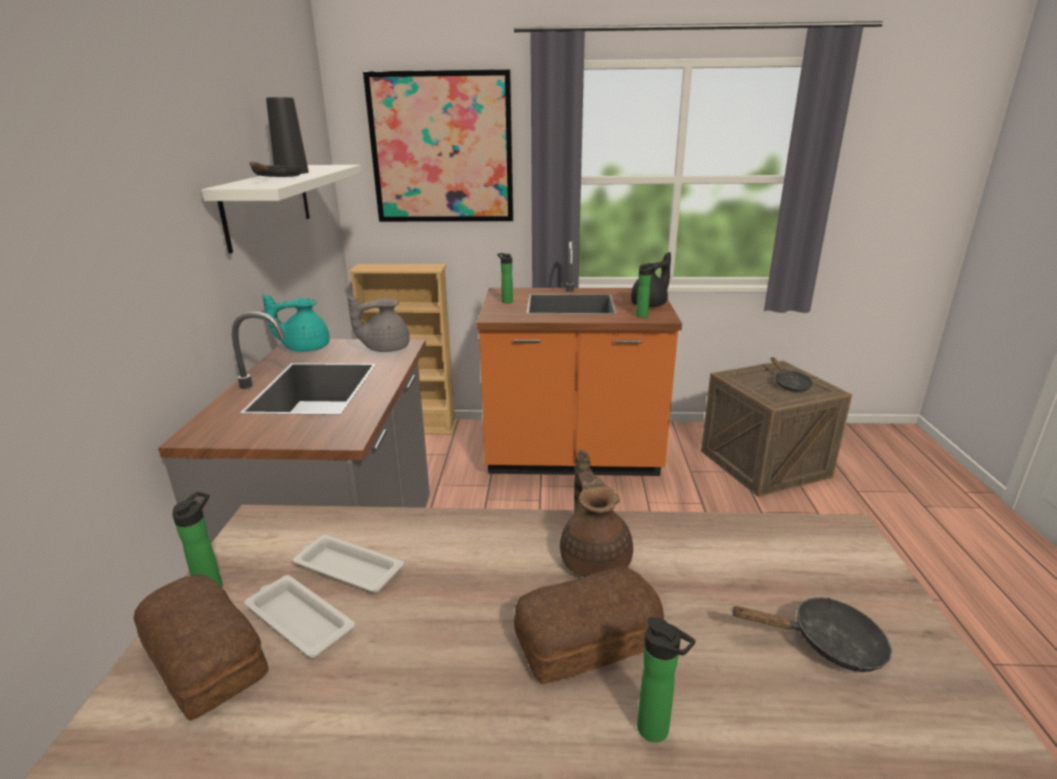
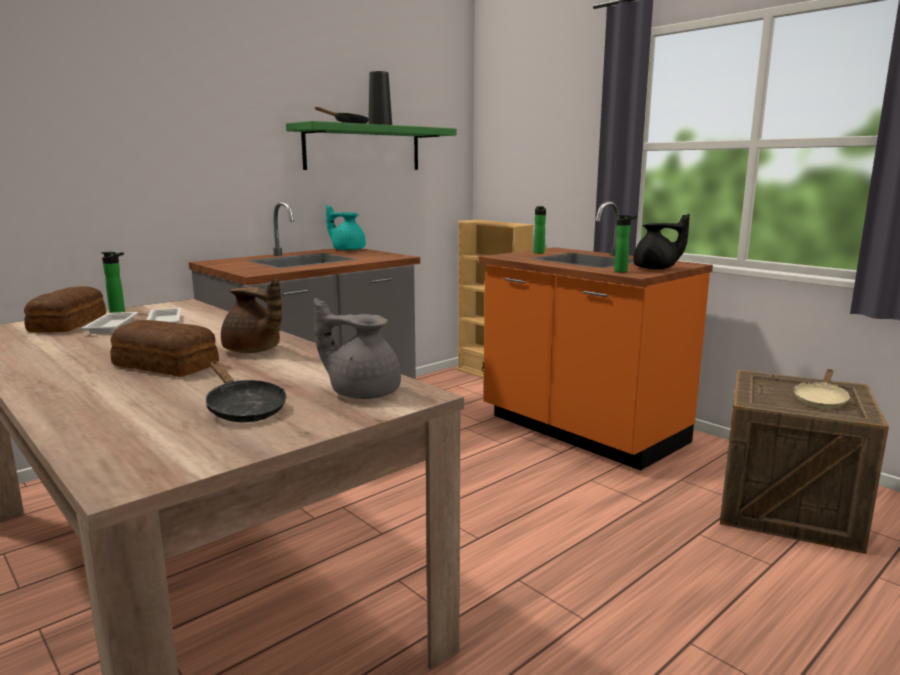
camera: 45 degrees right, 10 degrees down
white shelf [202,165,361,254] -> green shelf [286,121,456,170]
grey teapot [348,296,410,352] -> grey teapot moved to [314,298,401,399]
picture [363,69,513,222] -> none
brown teapot [560,450,633,577] -> brown teapot turned 90 degrees clockwise [221,278,282,353]
bottle [637,617,696,742] -> none
black frying pan [771,357,813,392] -> beige frying pan [793,369,850,408]

